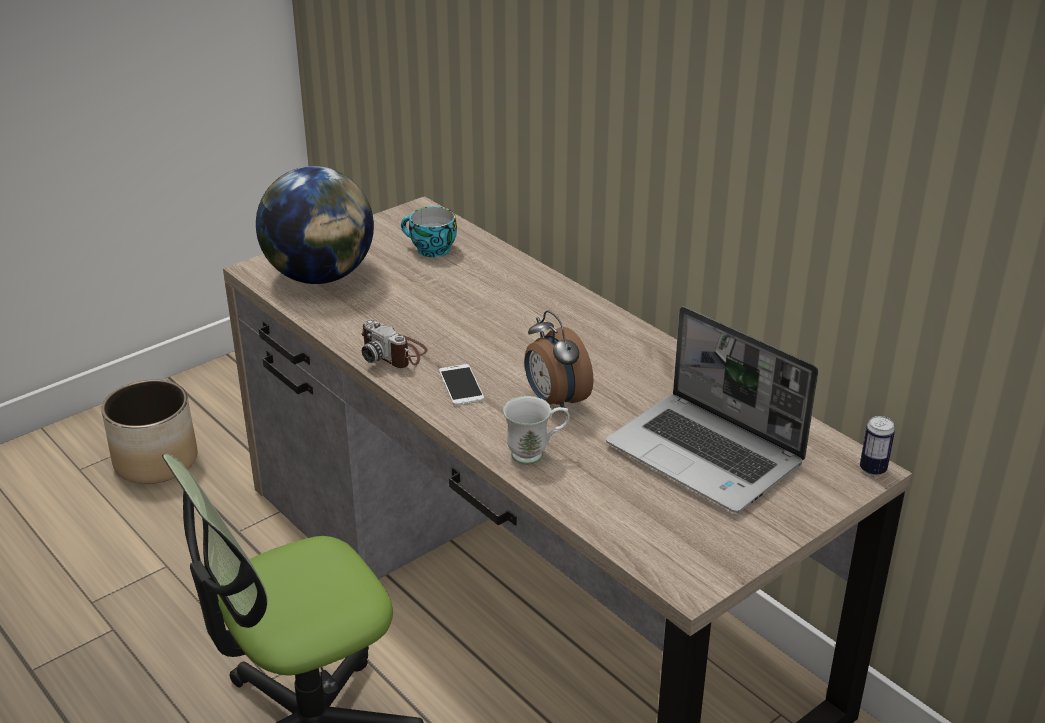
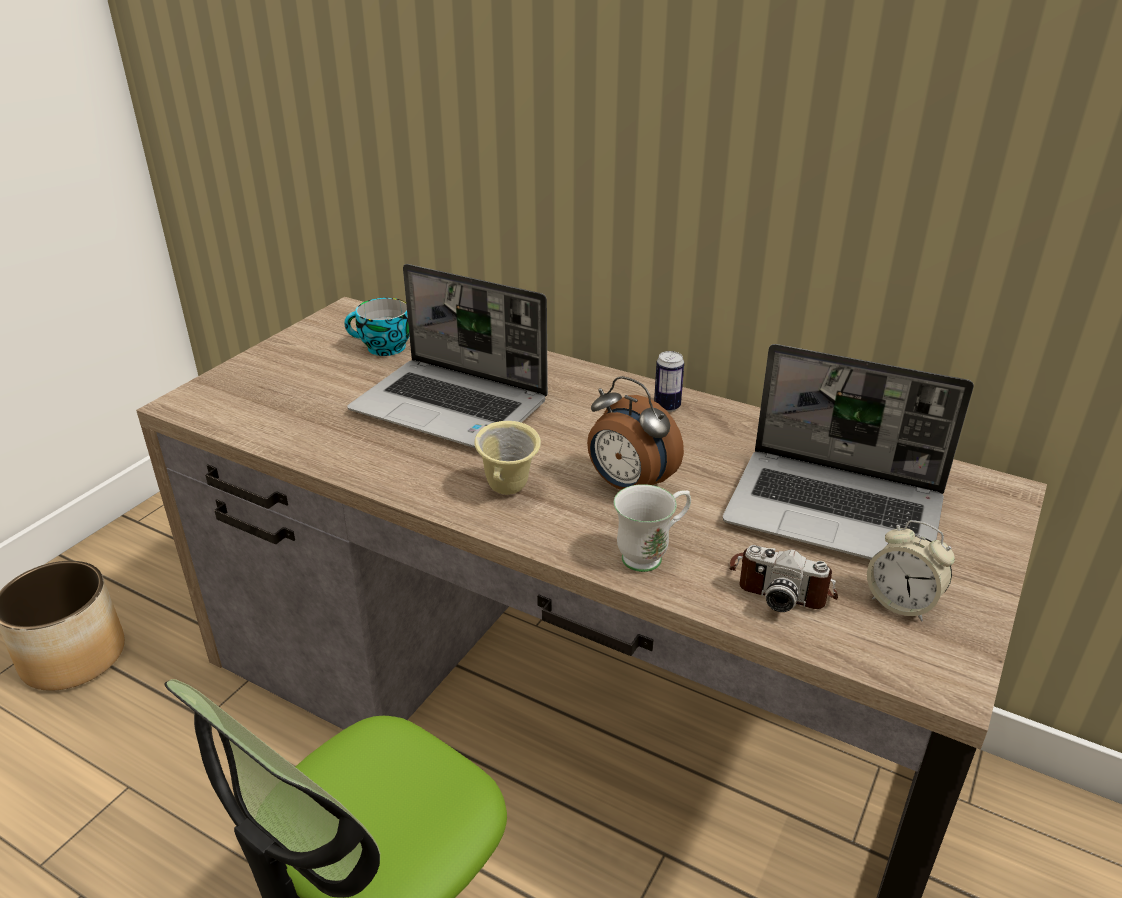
camera: 20 degrees left, 0 degrees up
globe [256,166,374,284] -> none
camera [362,319,428,368] -> camera moved to [729,545,838,612]
phone [439,364,484,406] -> beige mug [474,421,541,495]
can [860,416,895,476] -> can moved to [654,351,684,412]
none -> laptop [347,264,548,448]
none -> alarm clock [867,520,955,621]

